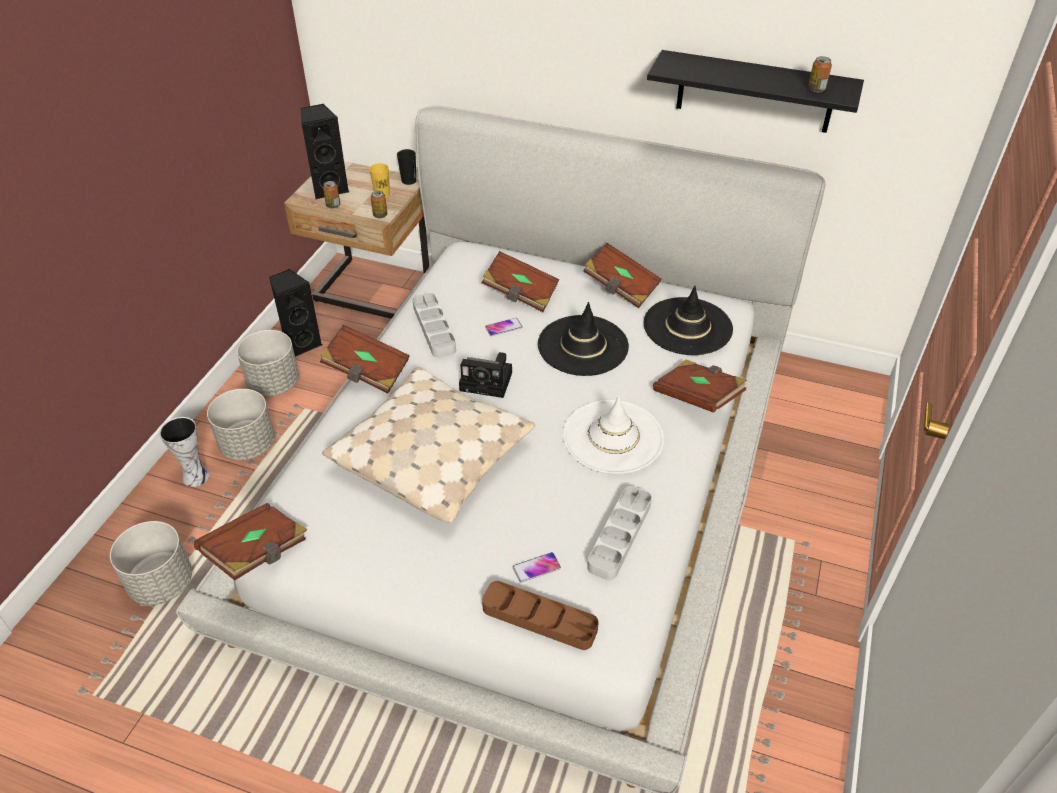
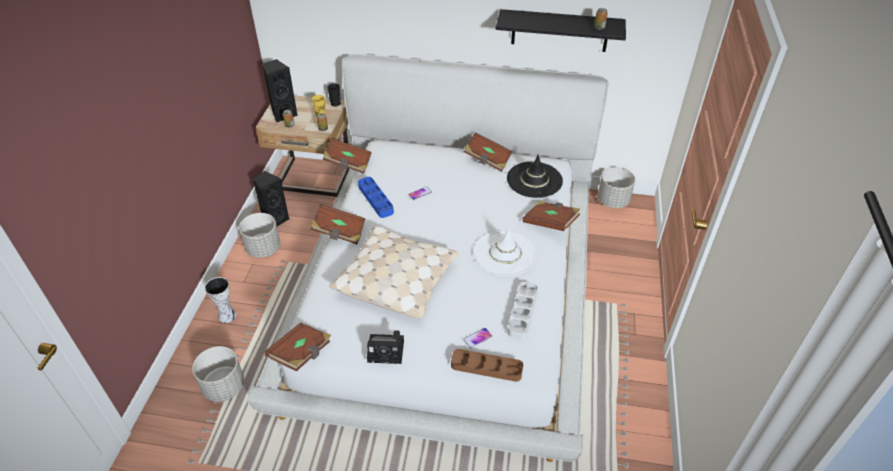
camera: 10 degrees left, 0 degrees up
grey planter [207,389,275,461] -> grey planter moved to [598,167,635,208]
grey tray [412,293,456,358] -> blue tray [358,177,394,218]
camera [459,352,512,398] -> camera moved to [367,330,404,364]
brown book [482,251,559,312] -> brown book moved to [323,138,372,174]
black hat [538,302,629,376] -> none

